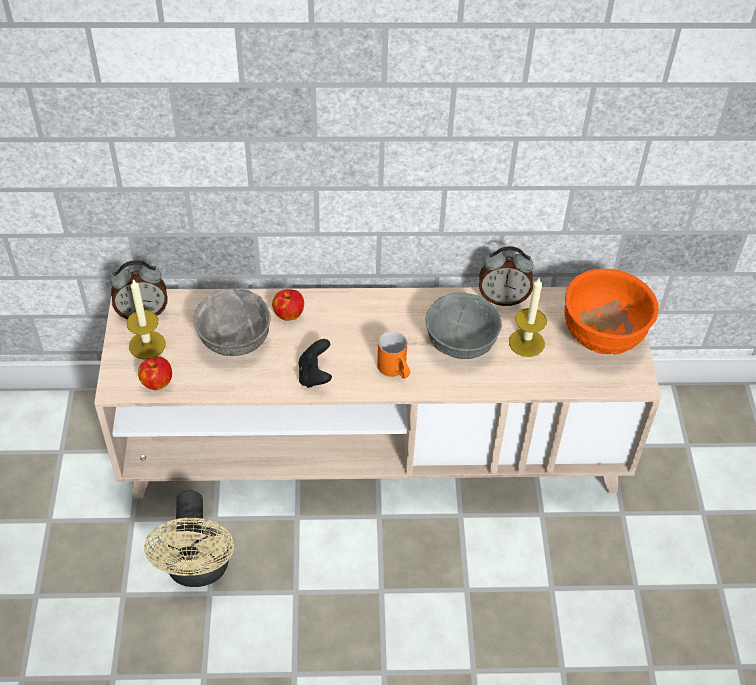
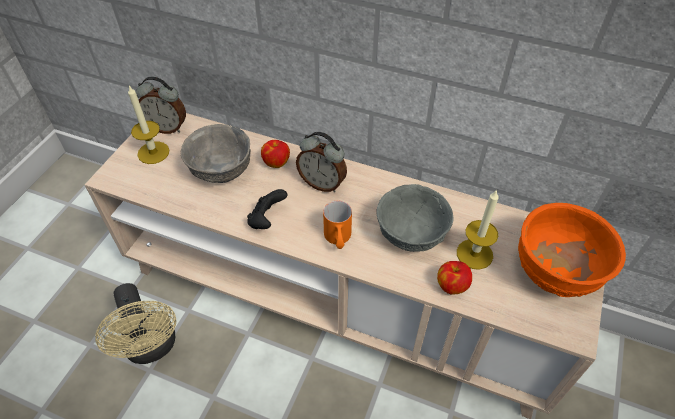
camera: 25 degrees right, 0 degrees up
apple [138,356,172,390] -> apple moved to [437,261,472,295]
beige fan [144,490,234,587] -> beige fan turned 45 degrees counterclockwise [95,283,176,364]
alarm clock [479,246,534,306] -> alarm clock moved to [296,132,347,192]

